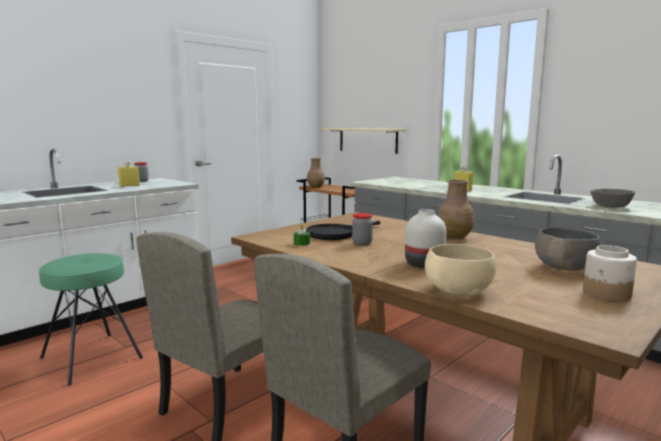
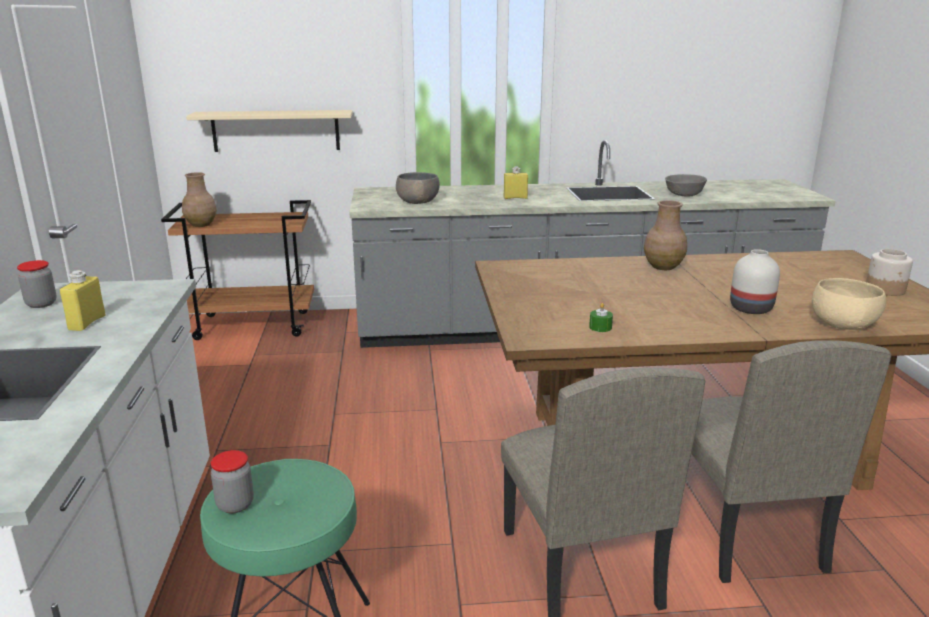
camera: 50 degrees left, 10 degrees up
black frying pan [306,221,380,240] -> none
jar [352,213,373,245] -> jar moved to [211,450,254,513]
grey bowl [535,228,601,271] -> grey bowl moved to [396,172,440,204]

